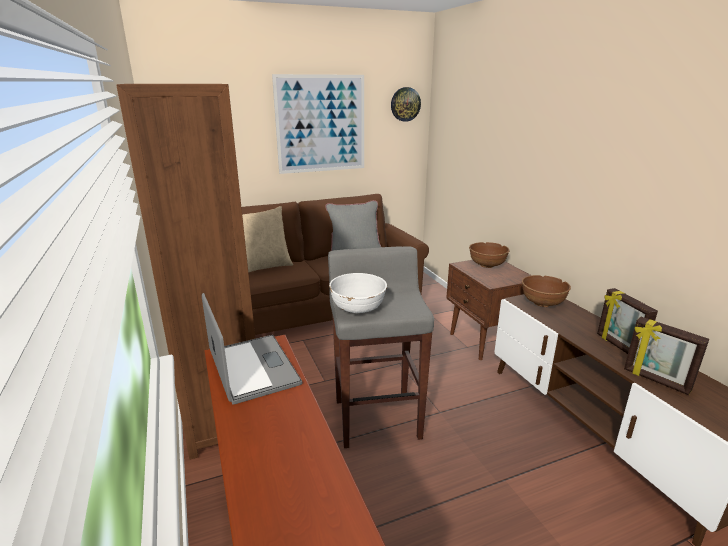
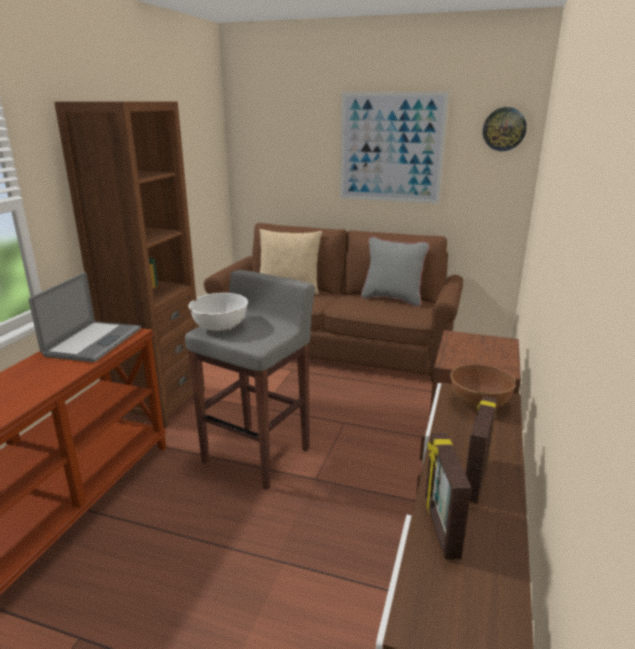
camera: 40 degrees right, 0 degrees up
brown bowl [469,242,510,268] -> none

